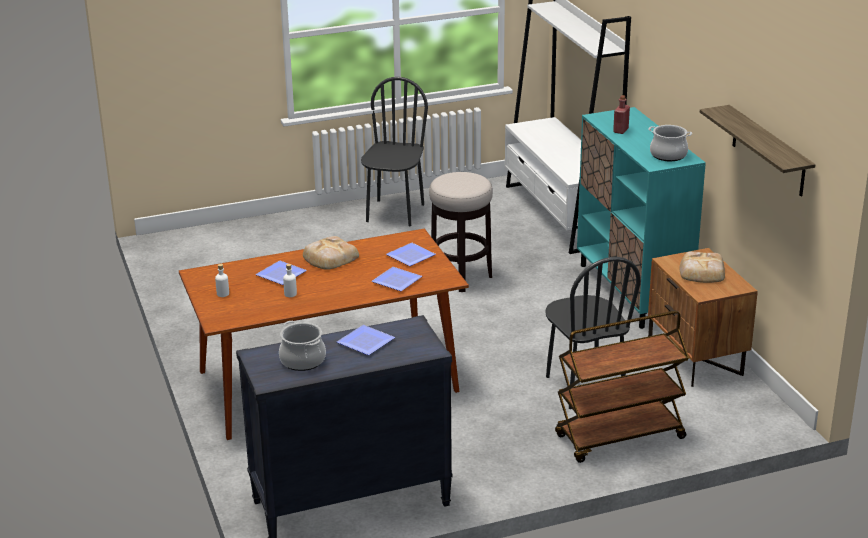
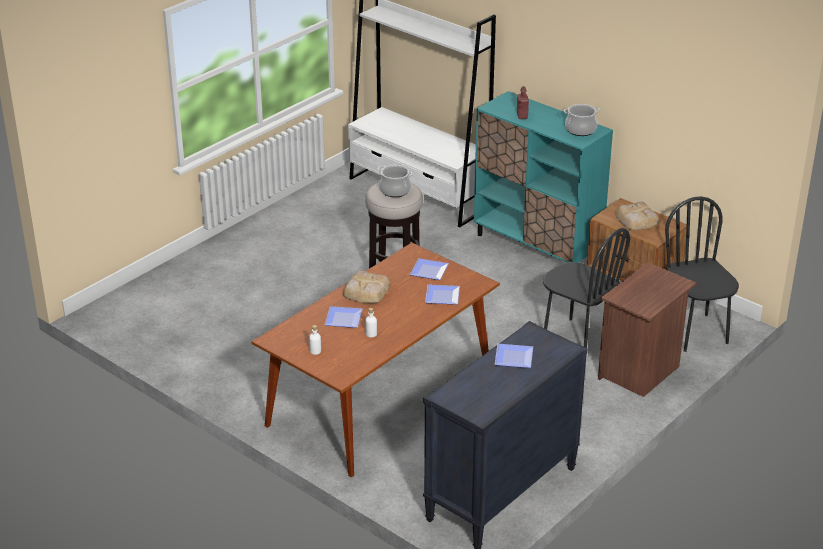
camera: 30 degrees left, 5 degrees up
cooking pot [279,321,326,371] -> cooking pot moved to [377,165,413,197]
black chair [361,77,428,226] -> black chair moved to [665,196,739,352]
brown cart [555,311,689,463] -> brown nightstand [598,262,697,397]
shelf [700,105,816,196] -> none

